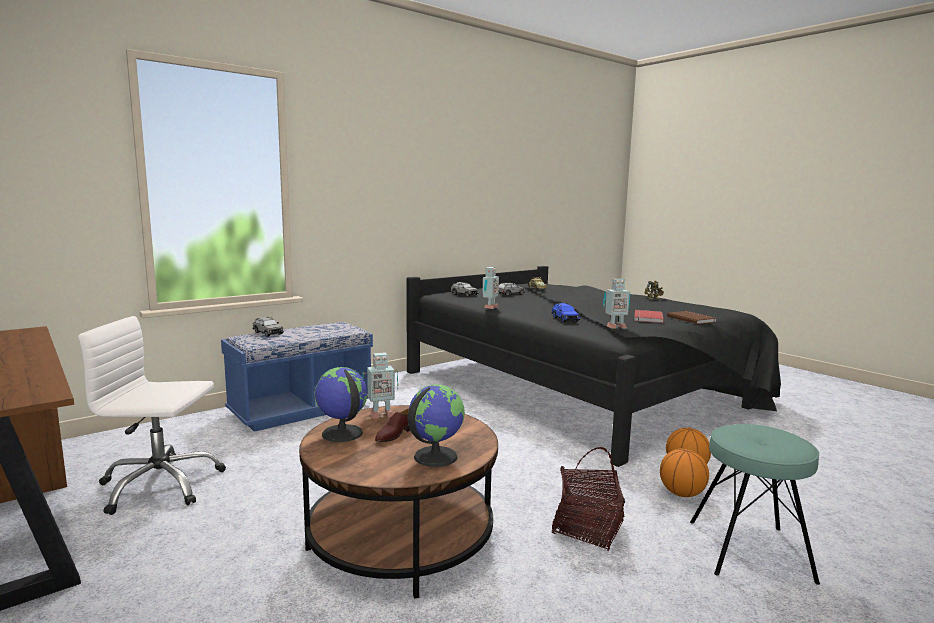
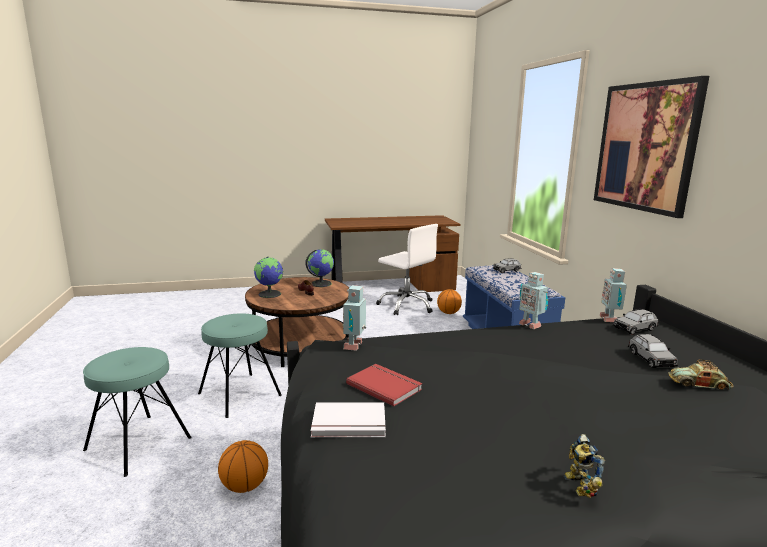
camera: 115 degrees right, 5 degrees up
white office chair [78,316,226,515] -> white office chair turned 105 degrees clockwise [376,224,438,315]
toy robot [362,352,398,419] -> toy robot moved to [599,268,627,322]
blue toy car [551,303,580,322] -> none
basket [552,447,625,551] -> turquoise stool [198,313,282,418]
basketball [660,448,709,497] -> basketball moved to [437,289,462,314]
brown book [667,311,716,324] -> white book [311,402,386,437]
none -> picture [594,76,709,218]

